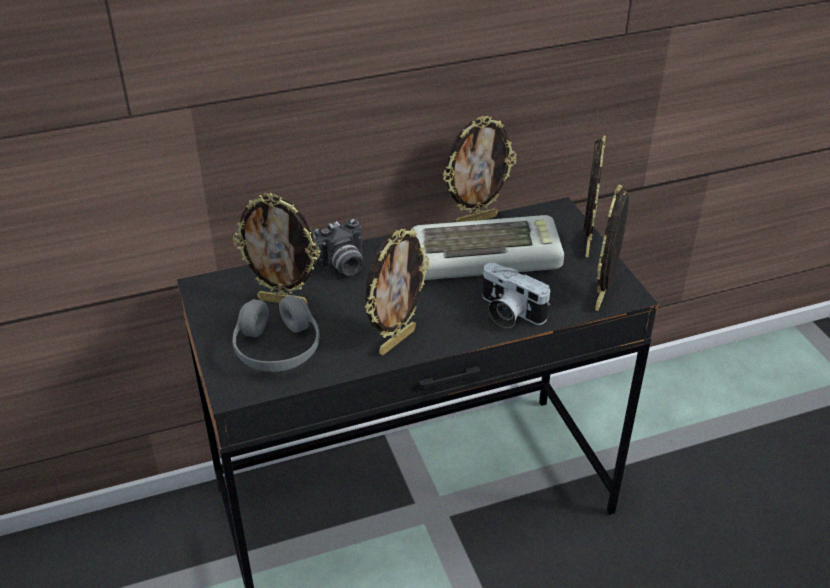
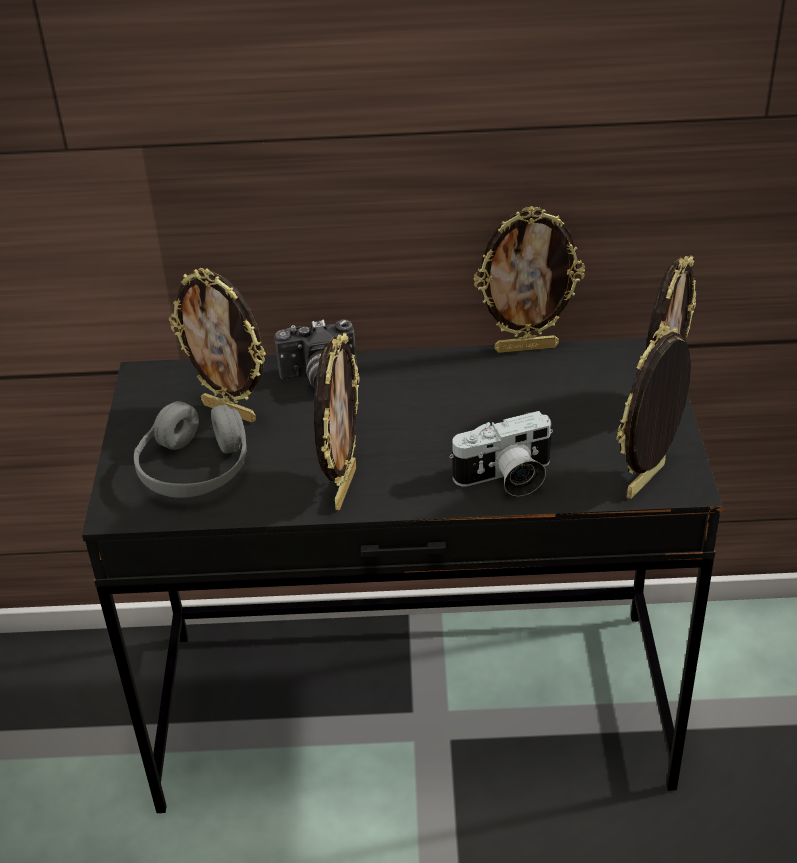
camera: 20 degrees right, 0 degrees up
picture frame [365,229,430,355] -> picture frame turned 45 degrees counterclockwise [314,332,359,510]
keyboard [411,215,564,280] -> none
camera [482,263,550,328] -> camera turned 75 degrees counterclockwise [449,411,553,496]

